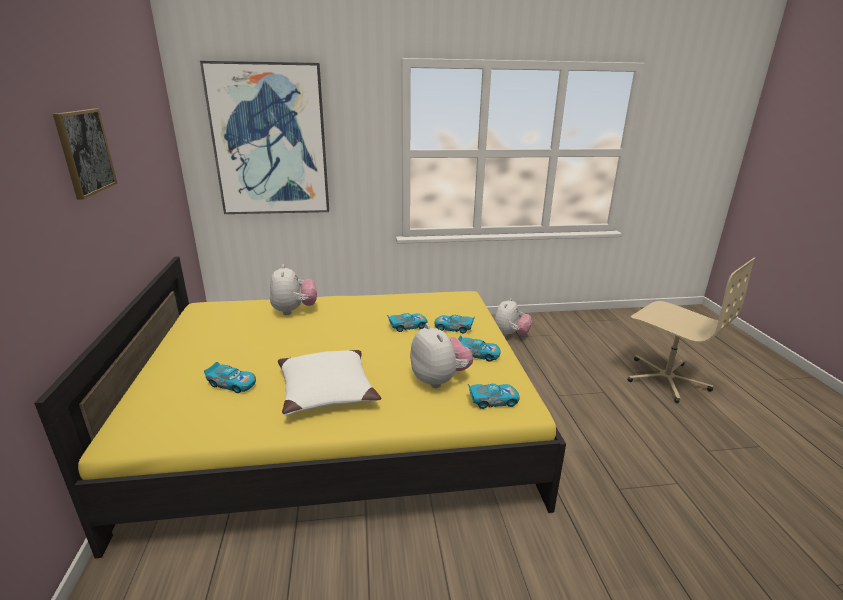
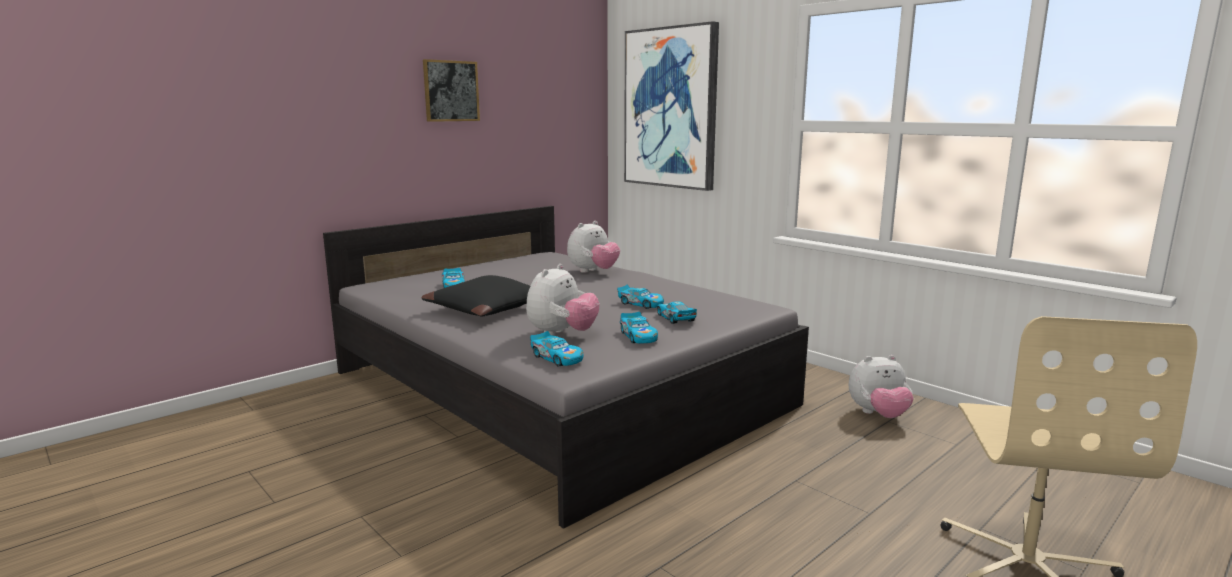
camera: 55 degrees right, 10 degrees down
yellow bed [34,257,566,558] -> grey bed [323,206,809,529]
white pillow [278,350,381,415] -> black pillow [421,275,530,317]

